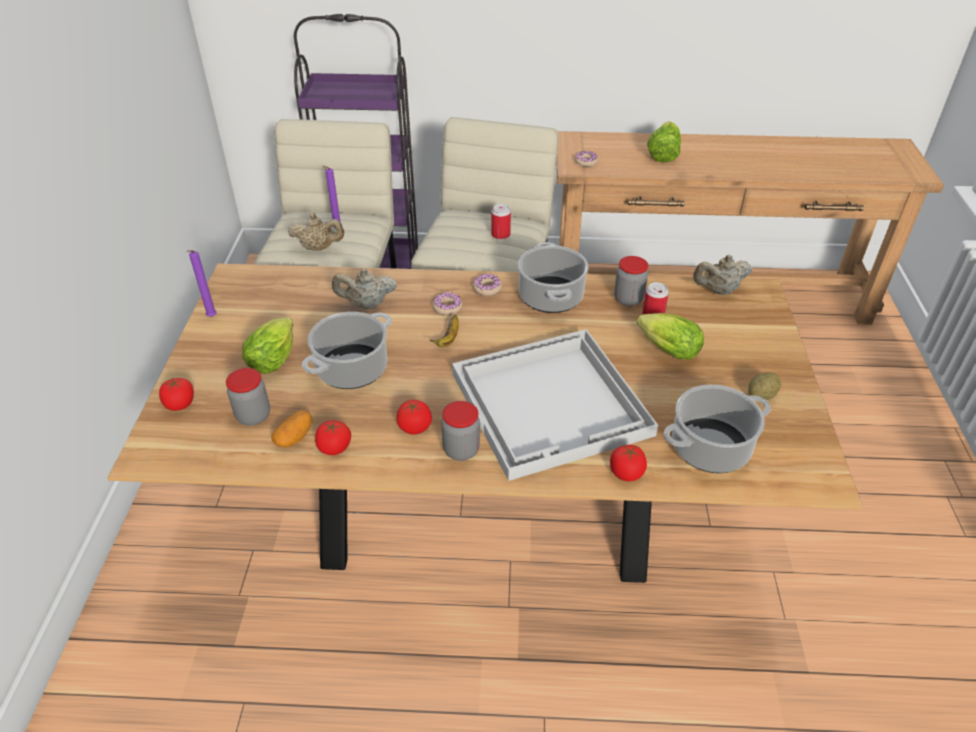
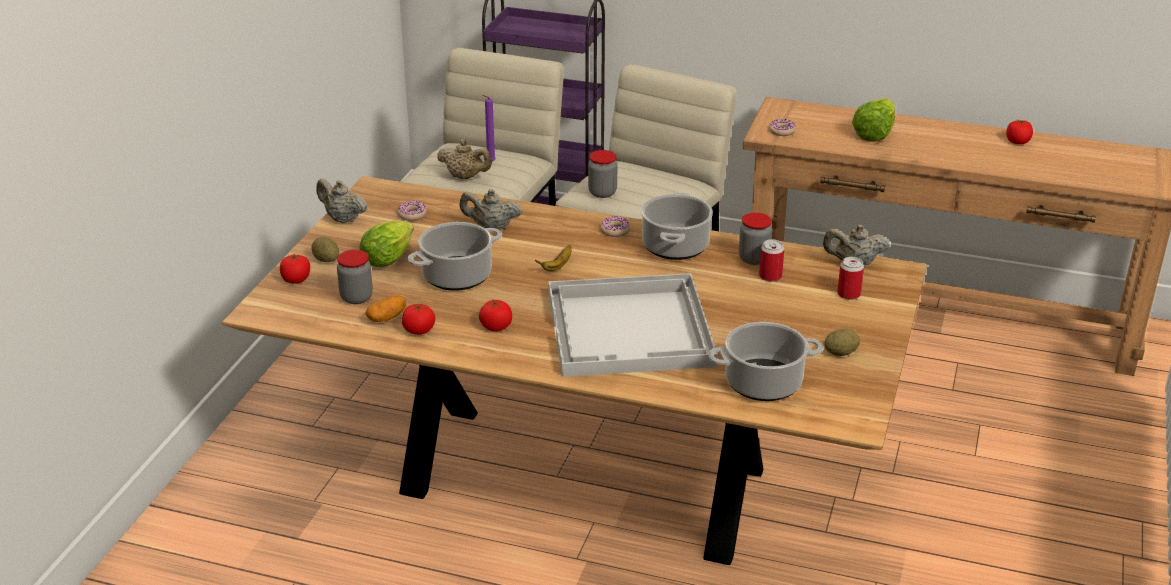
camera: 15 degrees right, 10 degrees down
purple candle [187,250,217,317] -> beige teapot [316,179,368,224]
donut [432,292,462,315] -> donut moved to [397,201,427,221]
jar [441,401,480,461] -> jar moved to [588,150,617,198]
can [491,204,511,239] -> can moved to [837,257,864,300]
tomato [610,445,647,481] -> tomato moved to [1006,120,1033,144]
lettuce [637,313,704,360] -> none
none -> potato [311,237,339,262]

